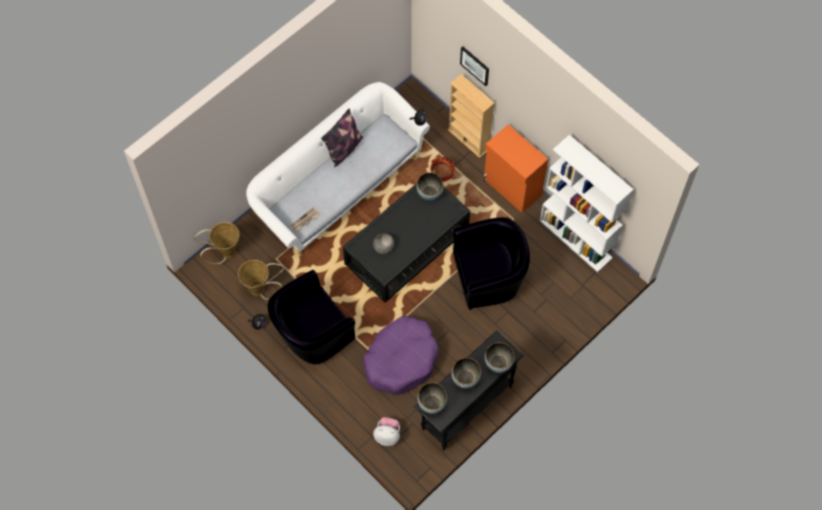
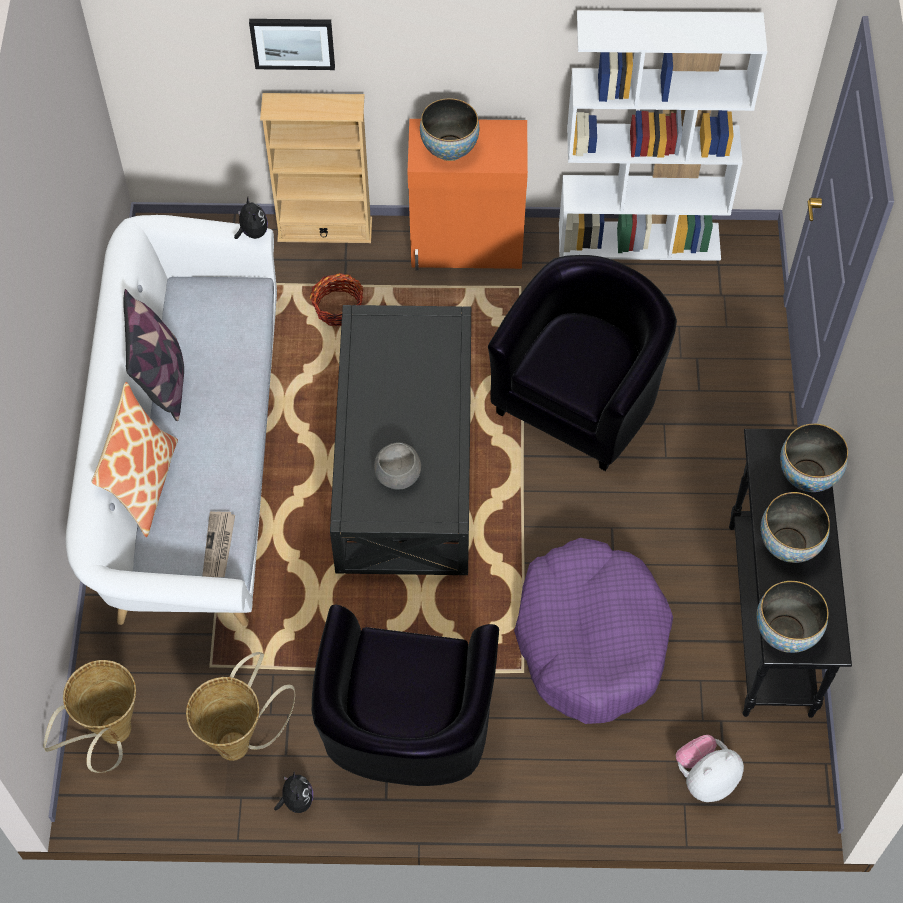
camera: 45 degrees left, 5 degrees down
bowl [416,172,444,201] -> bowl moved to [420,98,479,161]
none -> pillow [91,382,178,537]

